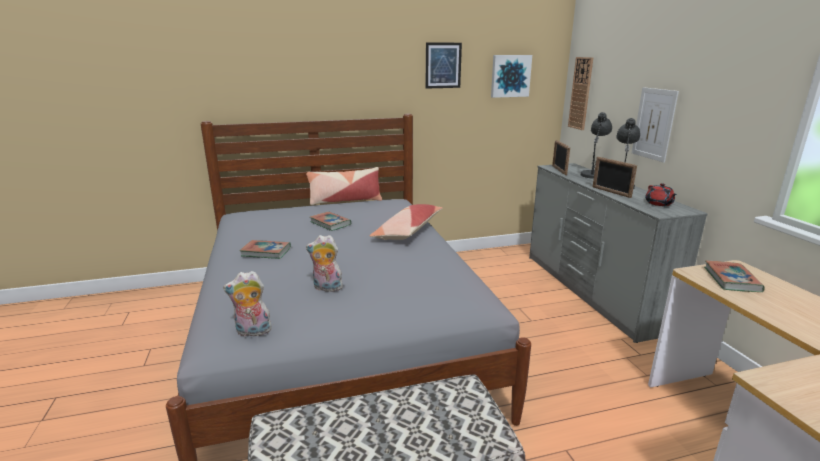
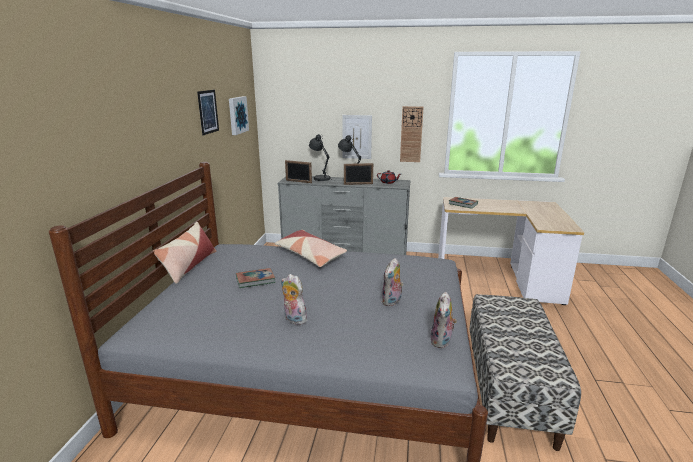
camera: 65 degrees left, 0 degrees up
book [240,240,291,259] -> plush toy [281,274,307,325]
wall clock [568,57,593,130] -> wall clock moved to [400,106,424,162]

